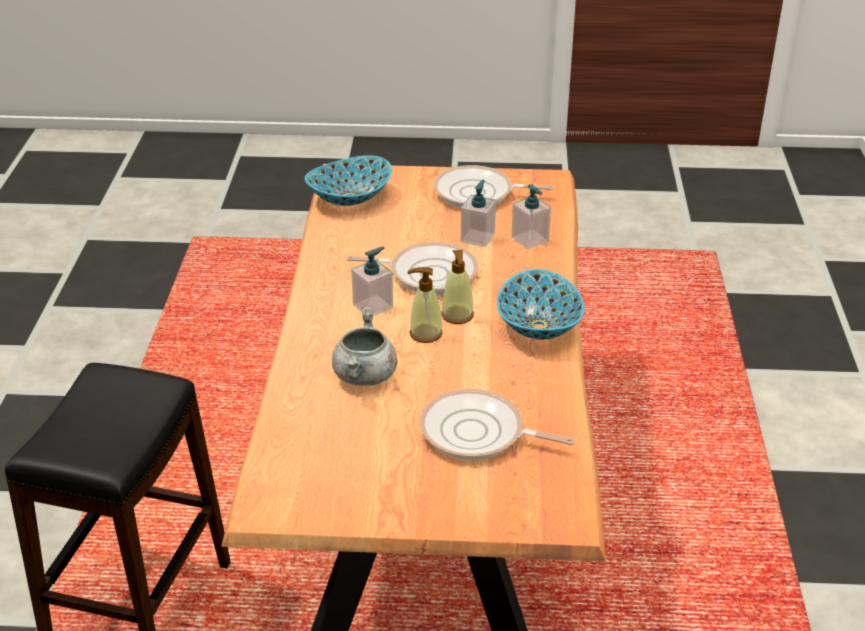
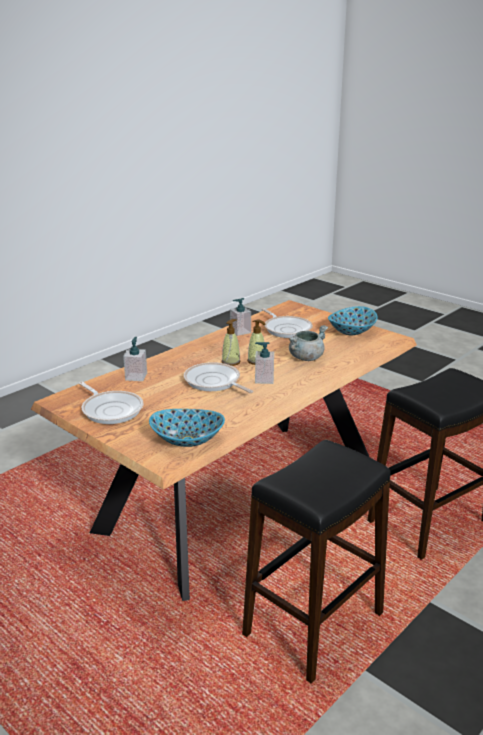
camera: 140 degrees left, 10 degrees down
soap dispenser [461,180,496,247] -> soap dispenser moved to [230,298,251,336]
bowl [497,269,585,340] -> bowl moved to [328,306,377,335]
none -> black stool [242,440,391,683]

